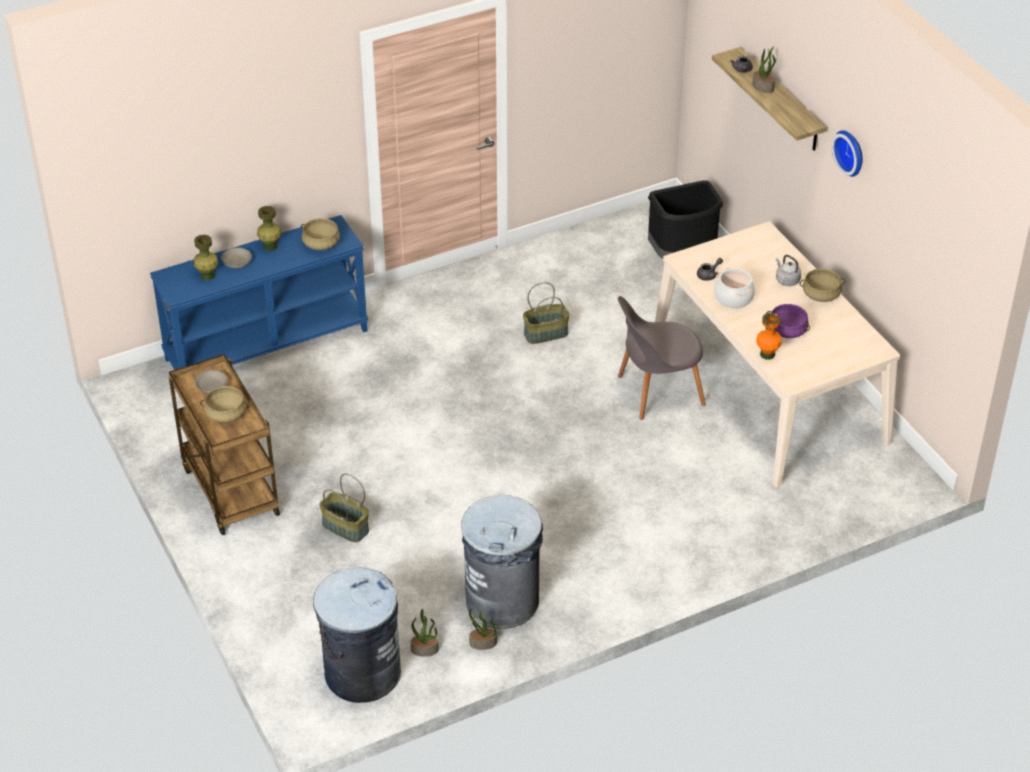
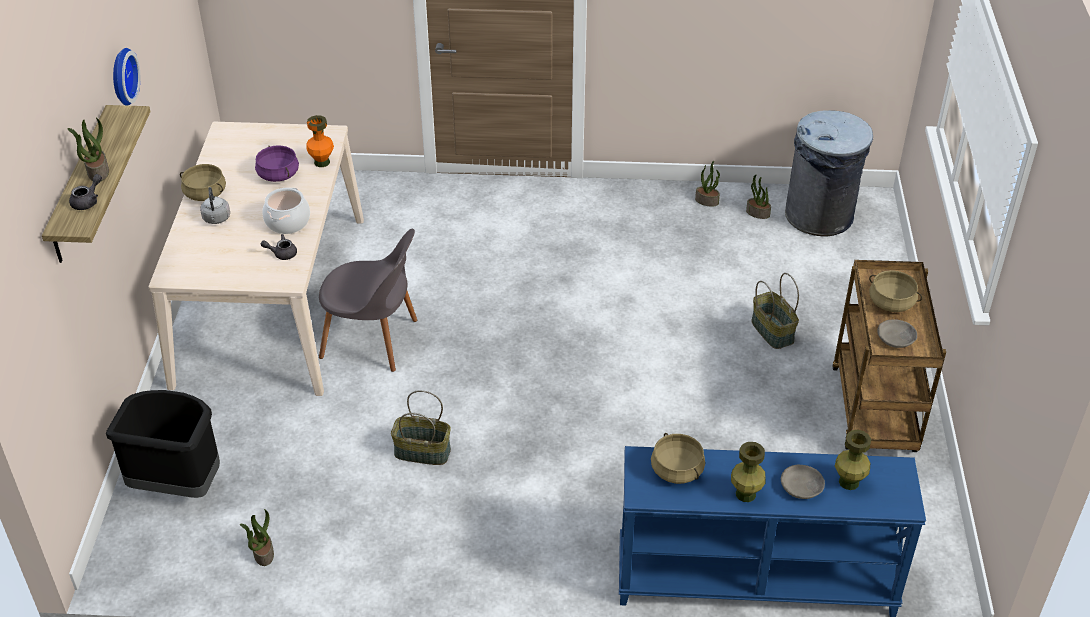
camera: 150 degrees left, 0 degrees up
grey trash can [461,495,543,629] -> none
none -> potted plant [240,509,274,566]

